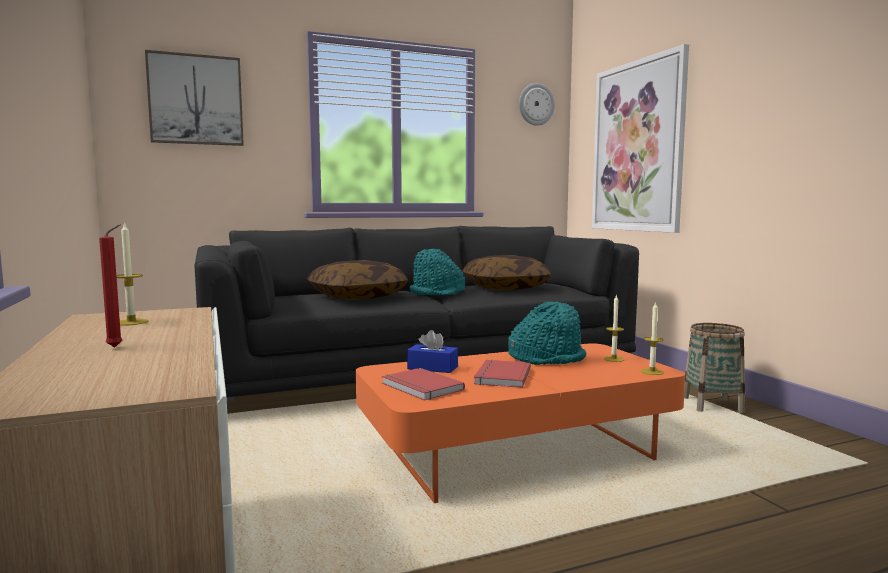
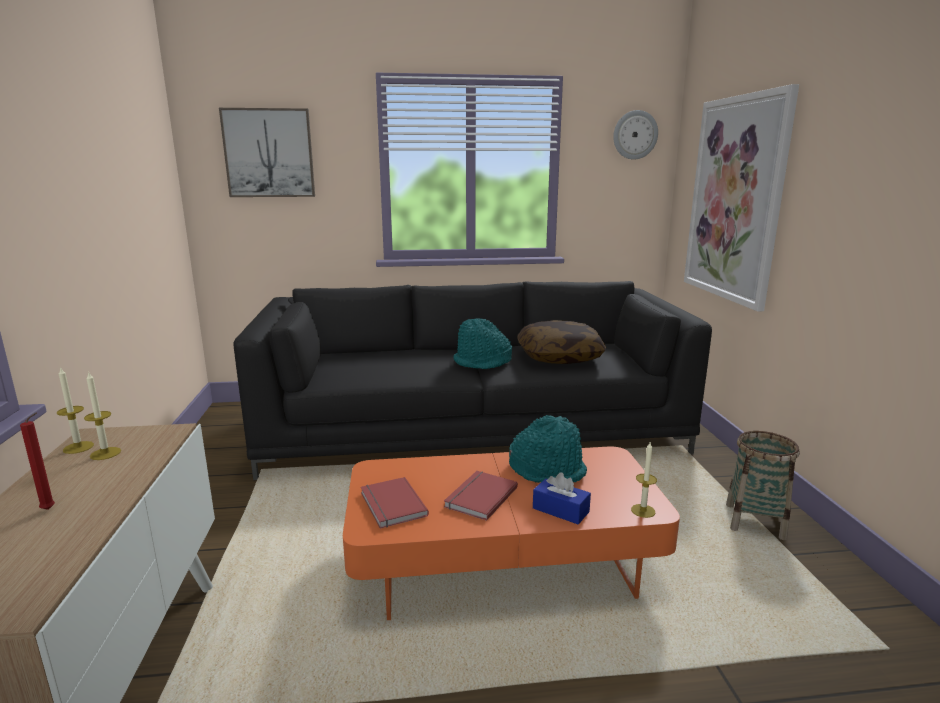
camera: 15 degrees right, 10 degrees up
pillow [307,260,408,300] -> none
blue tissue box [407,330,458,373] -> blue tissue box moved to [533,473,591,524]
candle [604,294,624,362] -> candle moved to [57,368,94,454]

